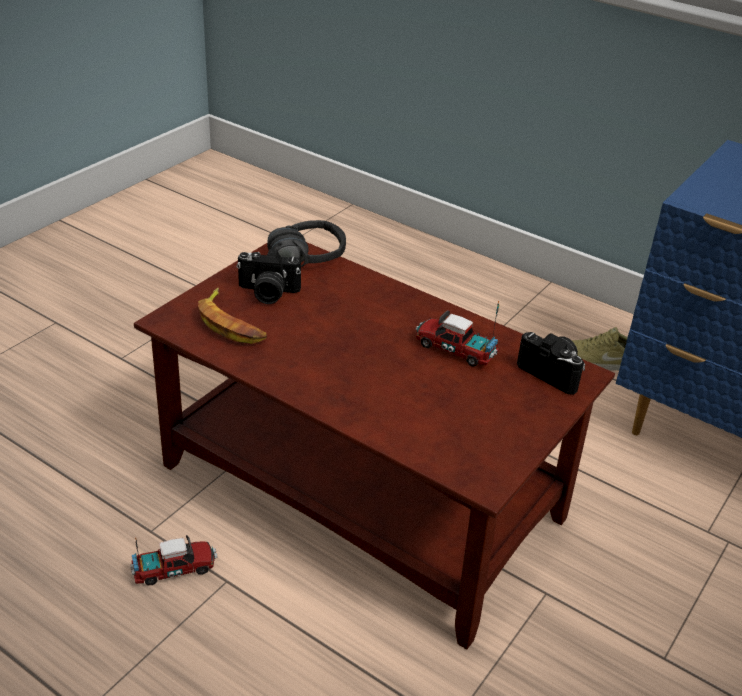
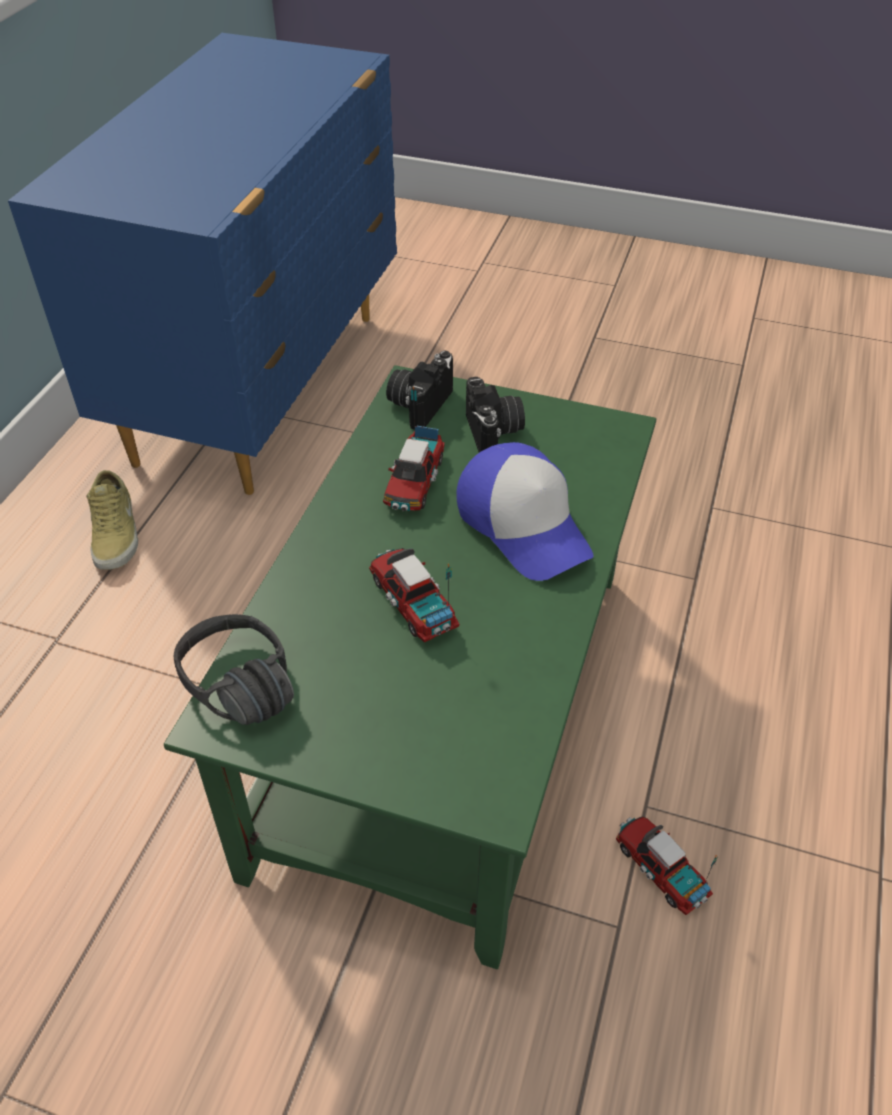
camera: 105 degrees left, 10 degrees up
brown coffee table [134,242,615,649] -> green coffee table [164,365,656,969]
banana [198,288,267,344] -> none
camera [236,249,301,304] -> camera moved to [466,377,525,453]
none -> toy truck [369,548,459,642]
none -> cap [456,442,593,581]

